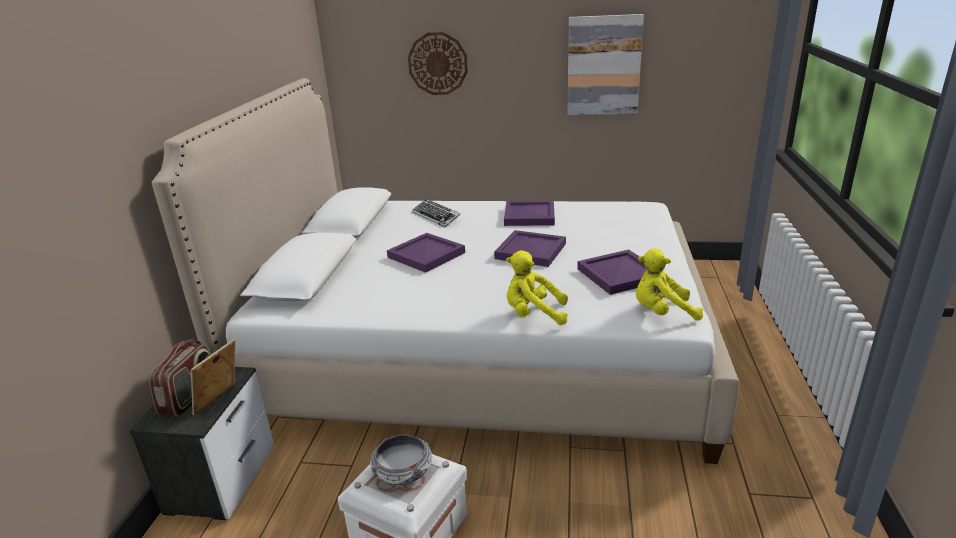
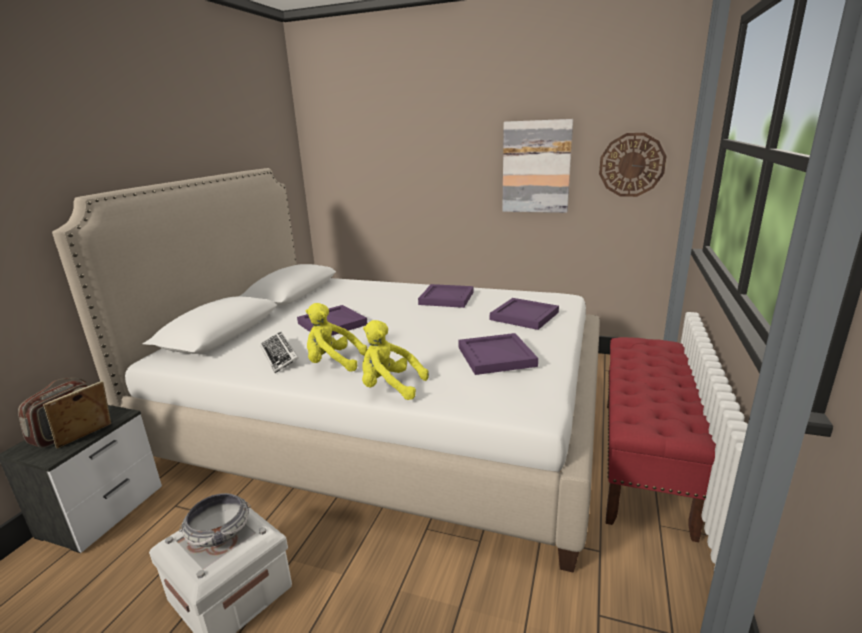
camera: 10 degrees right, 5 degrees down
wall clock [408,32,468,95] -> wall clock moved to [599,133,667,197]
keyboard [412,199,461,227] -> keyboard moved to [260,332,299,373]
purple tray [494,230,566,267] -> purple tray moved to [490,298,559,330]
yellow plush toy [636,248,703,321] -> yellow plush toy moved to [306,303,367,372]
none -> red bench [606,337,716,542]

